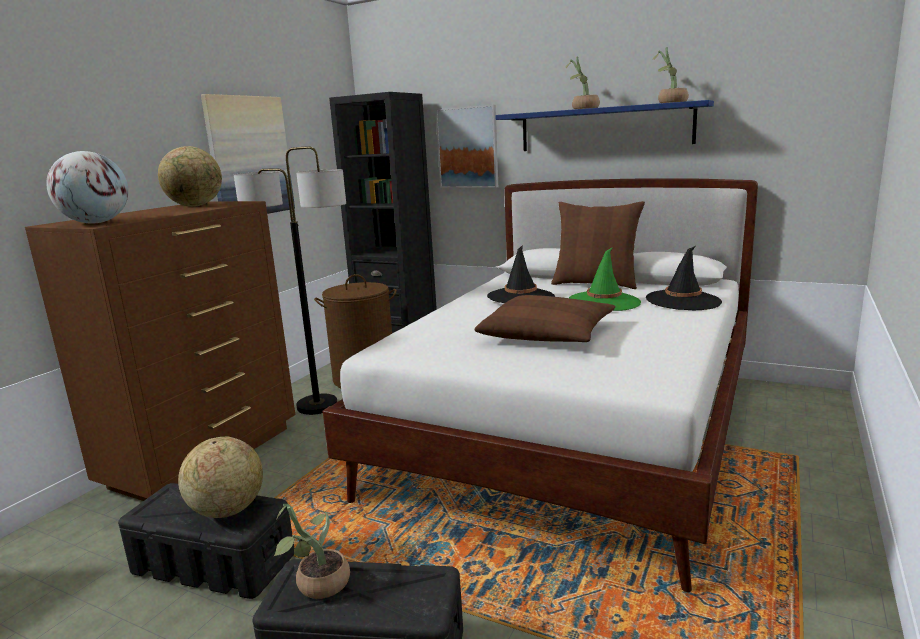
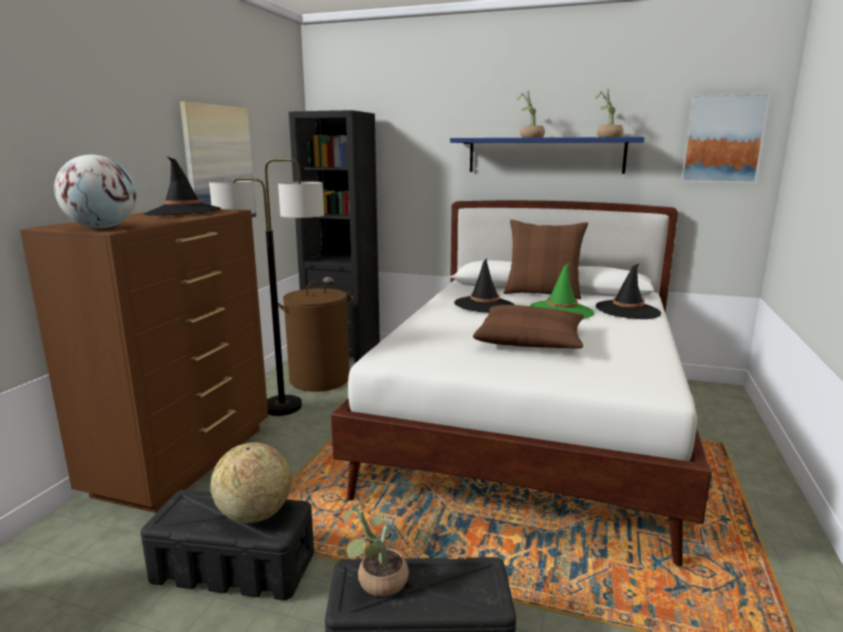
camera: 10 degrees left, 0 degrees up
globe [158,146,222,207] -> black hat [144,157,221,216]
picture [435,105,498,188] -> picture moved to [681,93,771,183]

